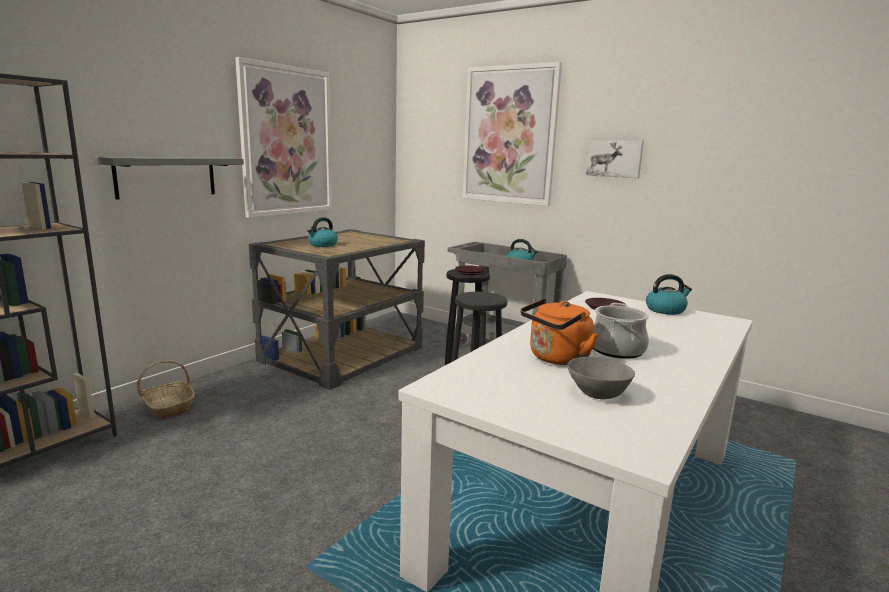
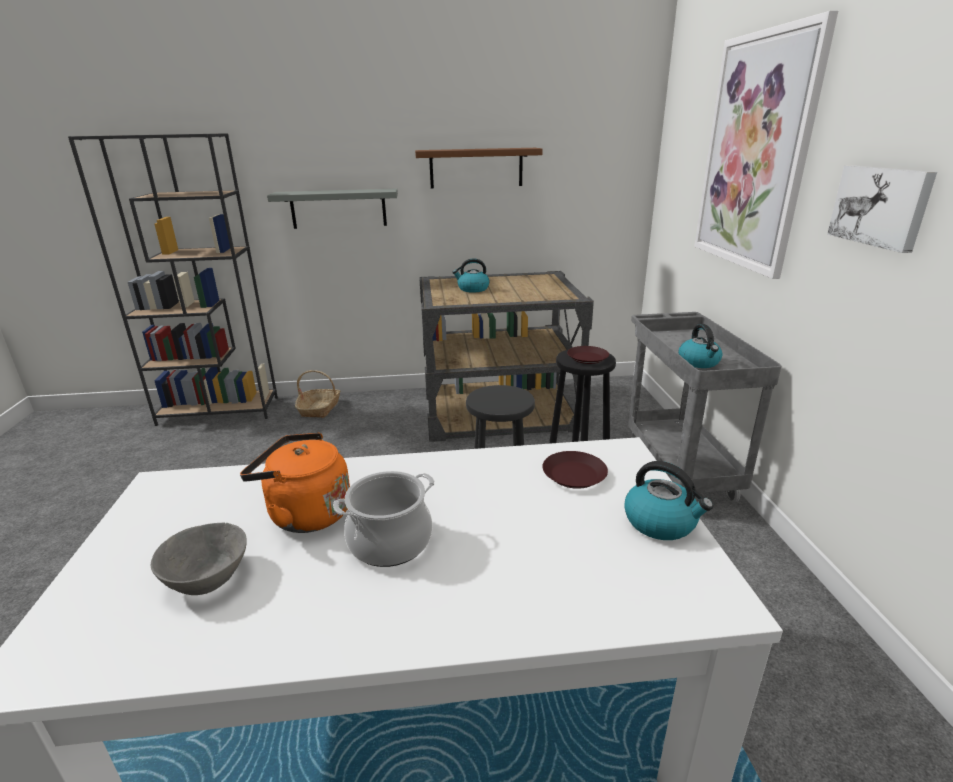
camera: 50 degrees right, 10 degrees up
picture [235,57,332,218] -> brown shelf [415,148,543,188]

